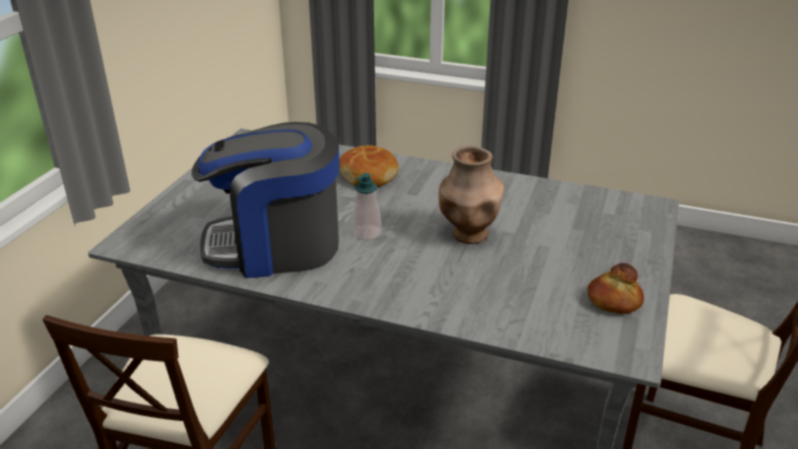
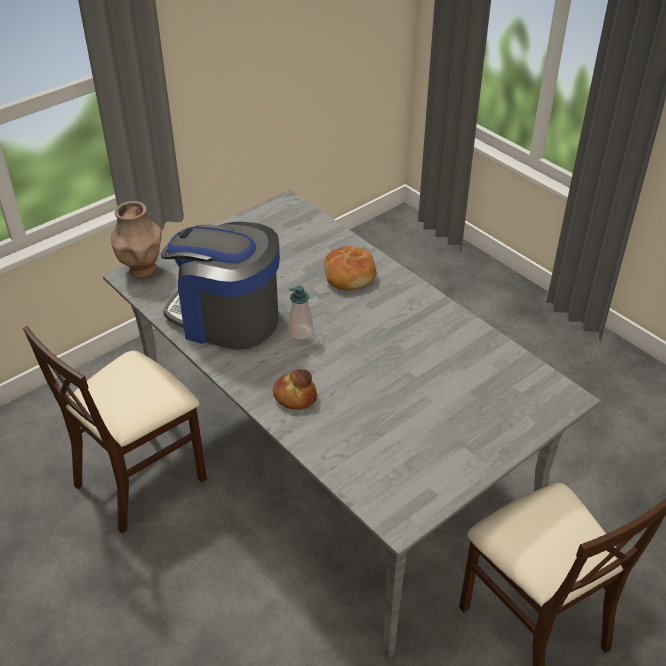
camera: 30 degrees right, 10 degrees up
brown vase [439,146,504,244] -> brown vase moved to [111,201,162,278]
bread [587,263,644,314] -> bread moved to [273,369,317,410]

